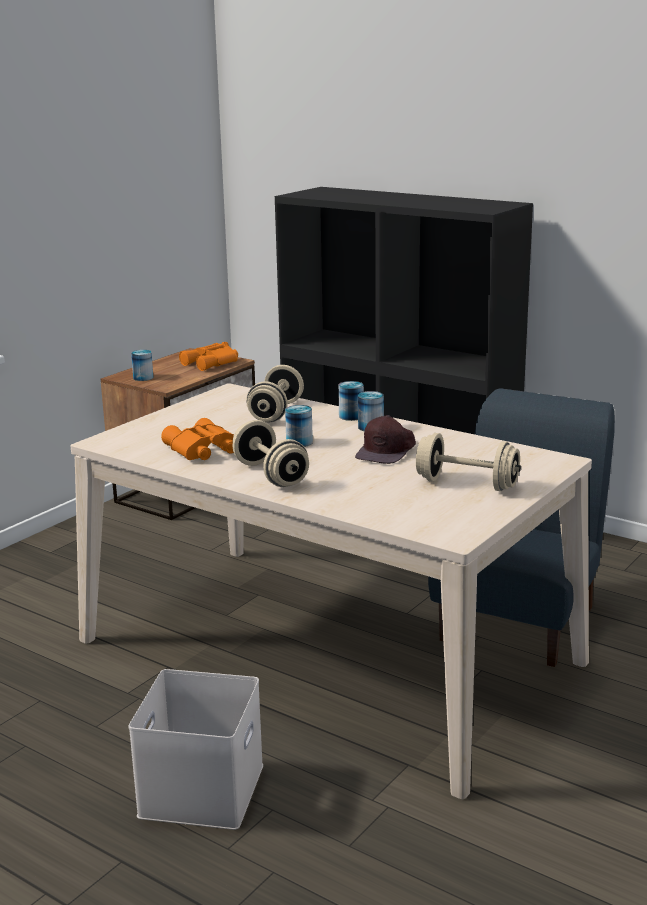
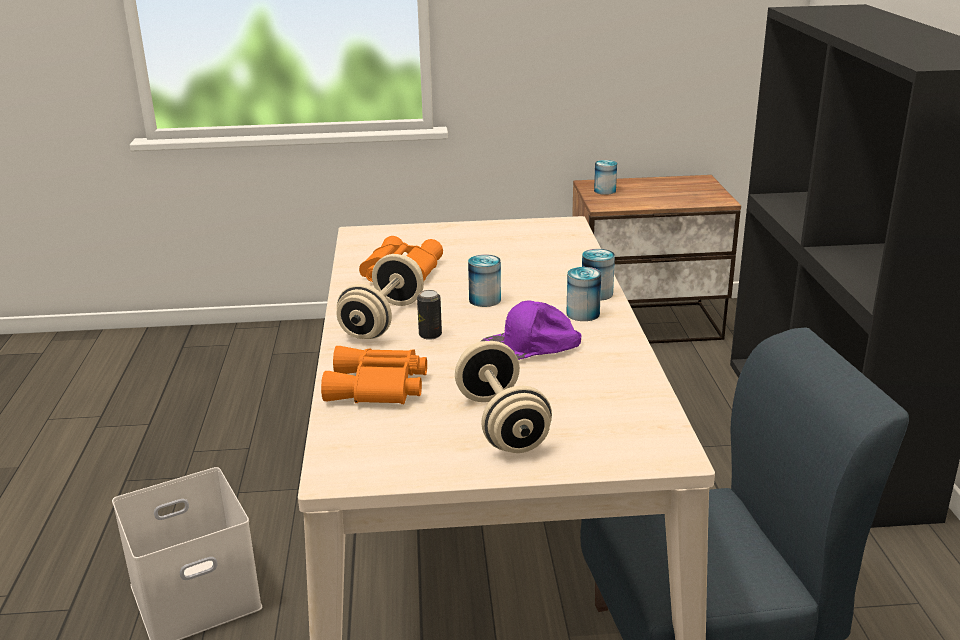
camera: 50 degrees right, 5 degrees up
orange binoculars [179,342,238,371] -> orange binoculars moved to [321,346,427,404]
beige dumbbell [246,365,304,423] -> none
brown cap [355,415,416,464] -> purple cap [480,301,581,360]
none -> can [417,290,442,340]

